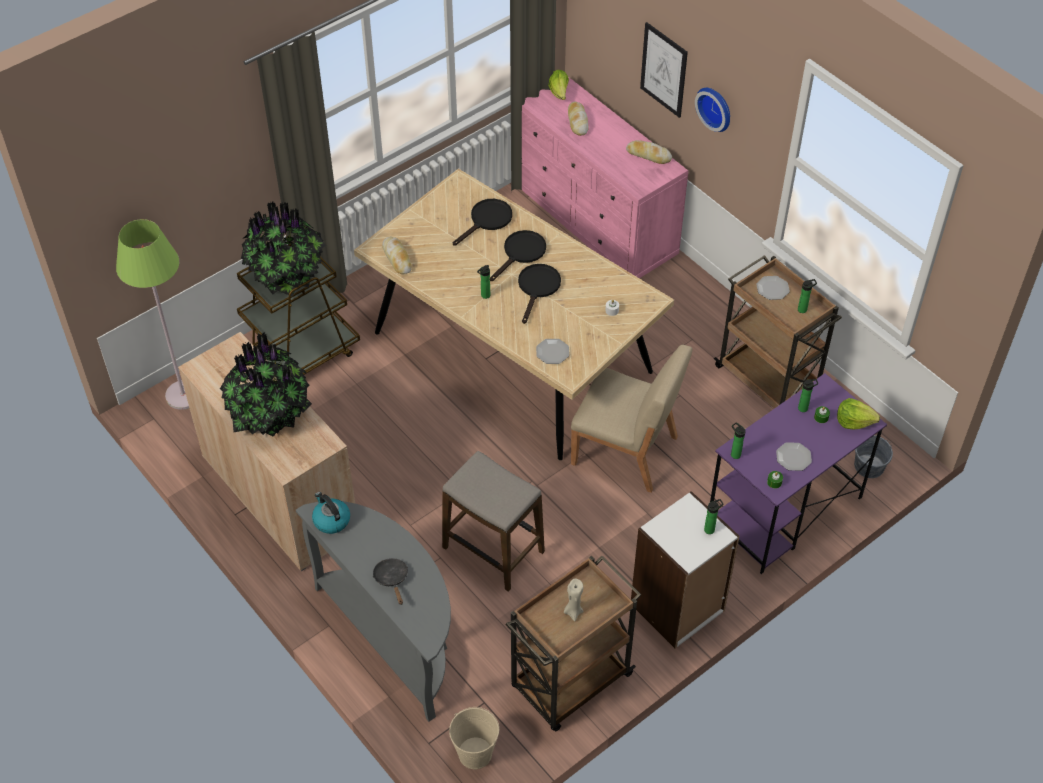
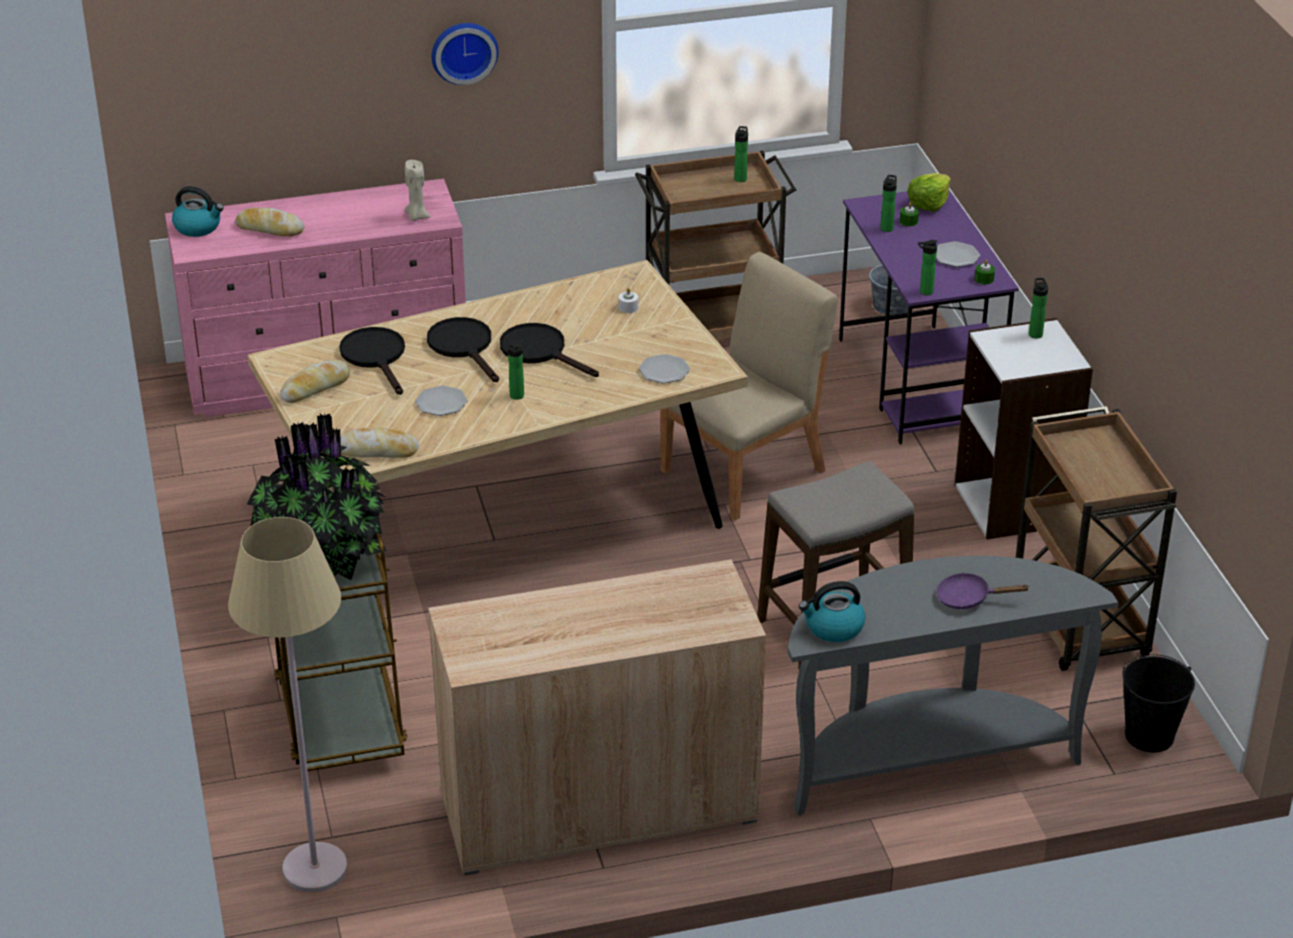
camera: 65 degrees left, 15 degrees down
green floor lamp [116,219,189,410] -> beige floor lamp [228,517,347,893]
potted plant [220,332,312,437] -> none
black frying pan [373,558,408,605] -> purple frying pan [936,573,1030,609]
beige bucket [449,707,499,769] -> black bucket [1123,654,1195,753]
lettuce [548,70,569,100] -> kettle [172,186,224,237]
beige candle [564,579,583,621] -> beige candle moved to [405,160,430,221]
bread [626,140,672,164] -> bread moved to [280,359,350,403]
picture [640,22,688,118] -> none
plate [756,276,790,300] -> plate moved to [415,385,467,416]

